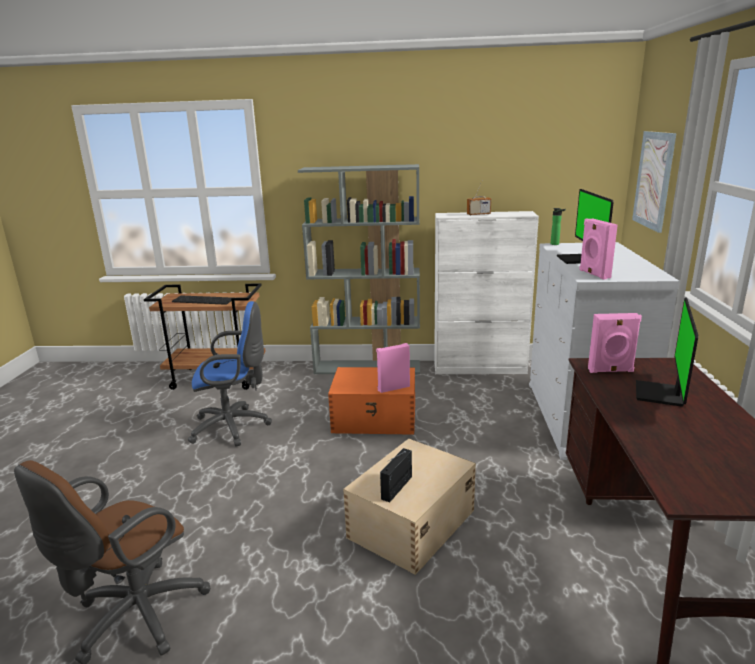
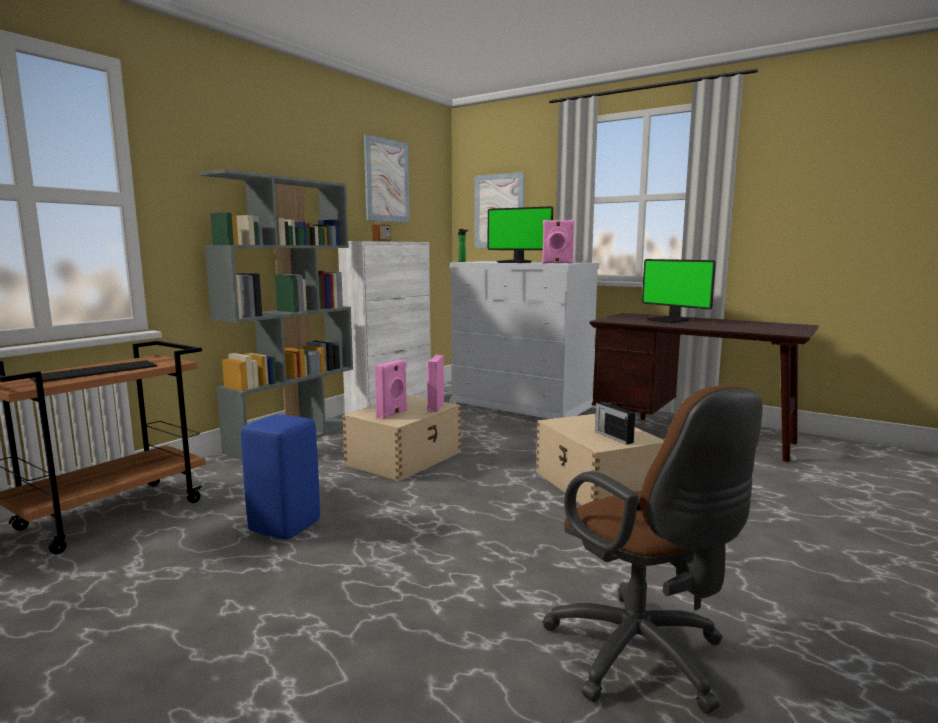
camera: 60 degrees left, 10 degrees down
blue office chair [188,301,272,447] -> blue stool [241,414,320,539]
orange storage box [328,367,415,435] -> beige storage box [342,395,461,481]
pink speaker [588,313,642,373] -> pink speaker moved to [375,360,407,419]
none -> picture [364,134,410,223]

